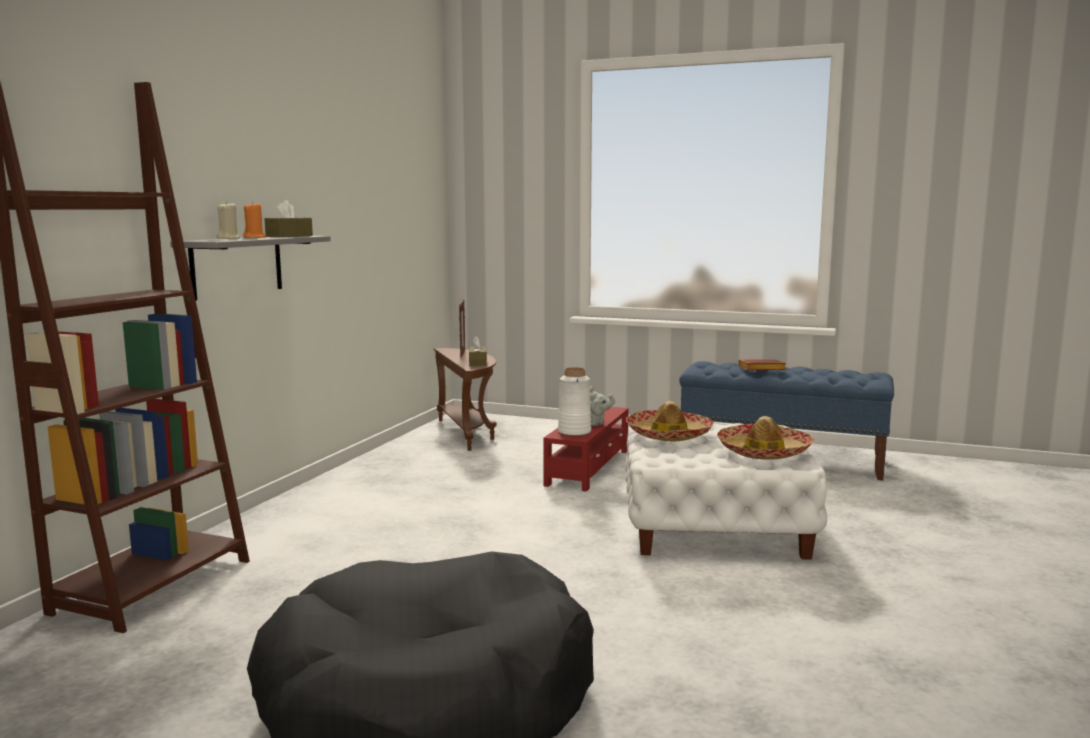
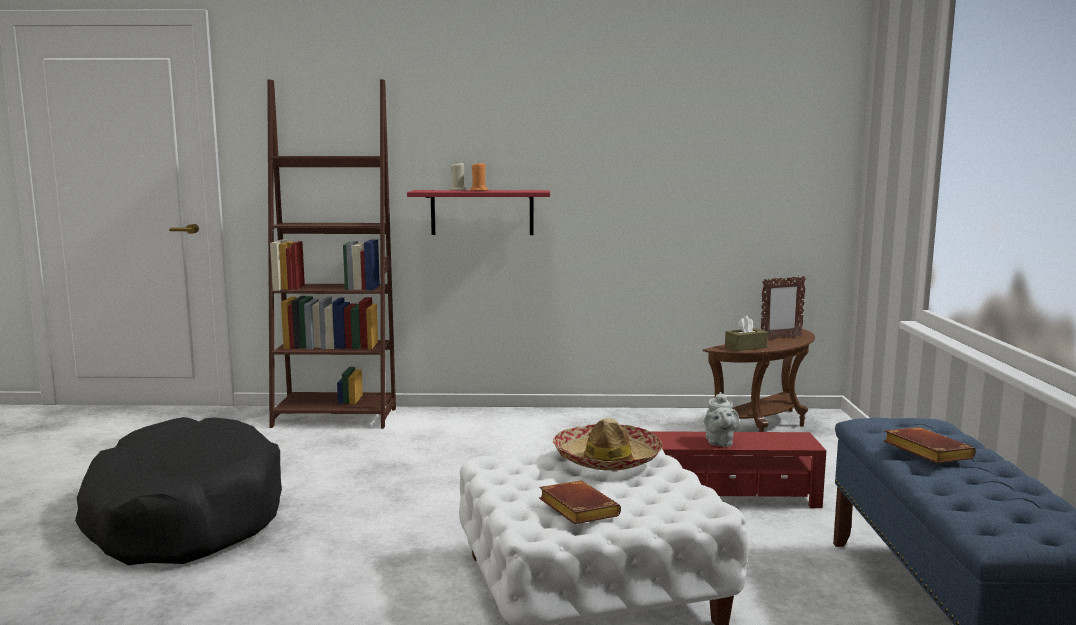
camera: 70 degrees right, 0 degrees up
grey shelf [170,236,331,301] -> red shelf [407,190,550,235]
brown tissue box [265,200,313,237] -> none
white vase [558,367,591,436] -> none
hat [717,416,814,460] -> brown book [539,481,621,524]

